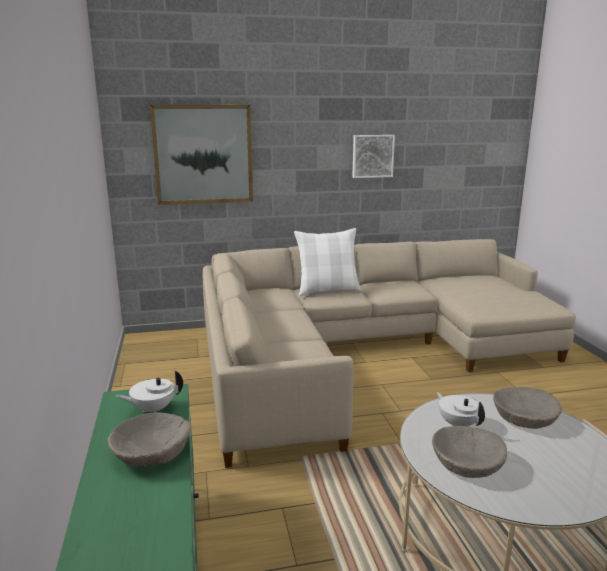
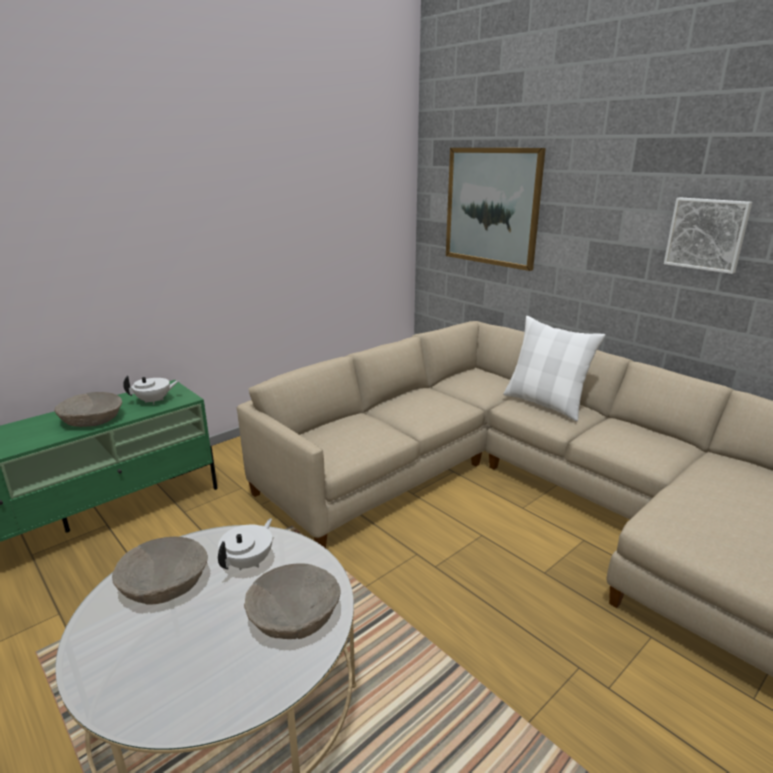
camera: 60 degrees right, 5 degrees up
white teapot [116,370,183,412] -> white teapot turned 120 degrees clockwise [123,376,180,405]

